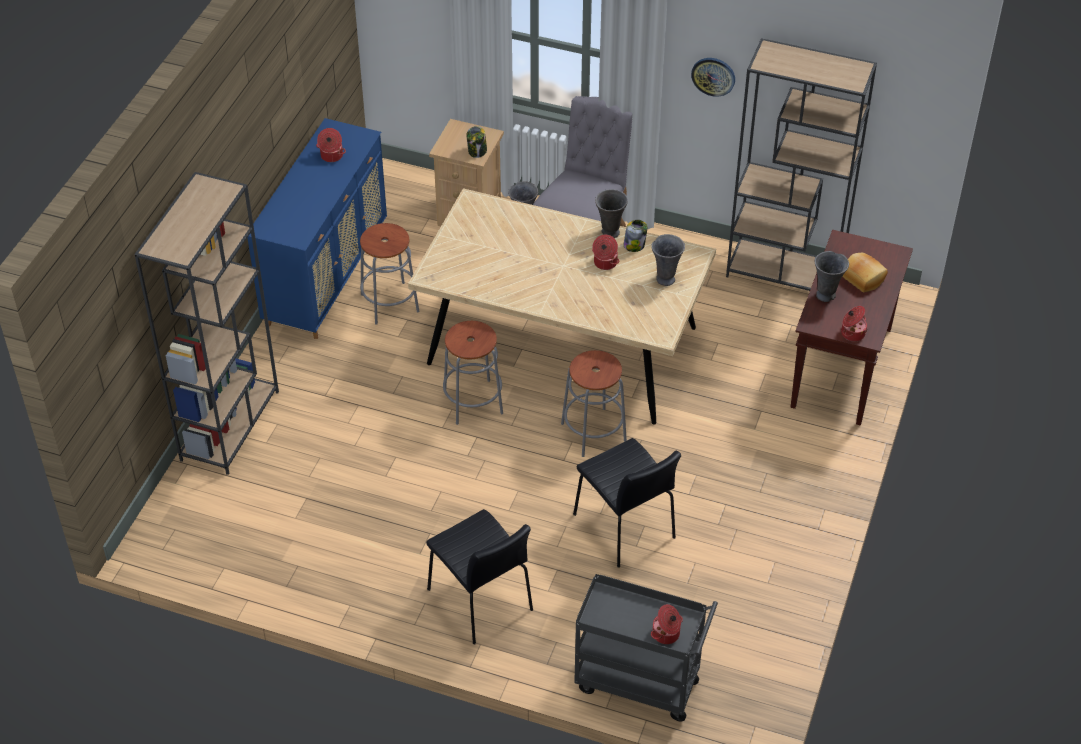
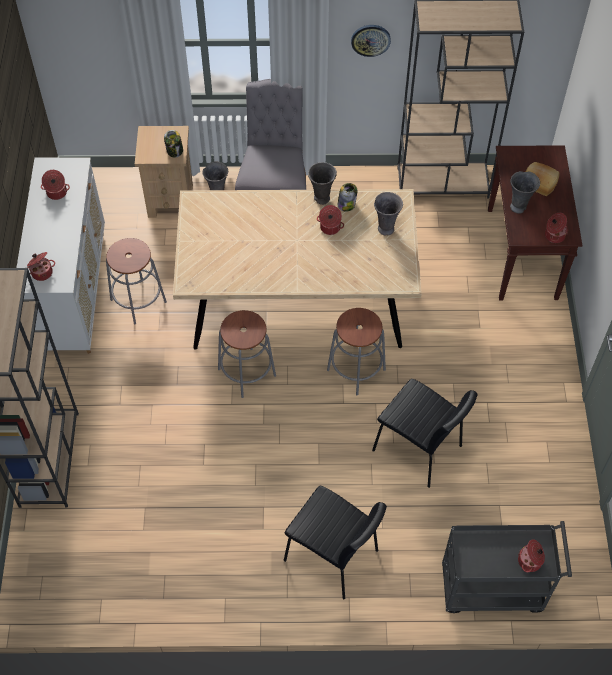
camera: 20 degrees left, 10 degrees up
blue cabinet [247,118,387,339] -> white cabinet [16,157,105,354]
none -> cooking pot [27,252,55,281]

